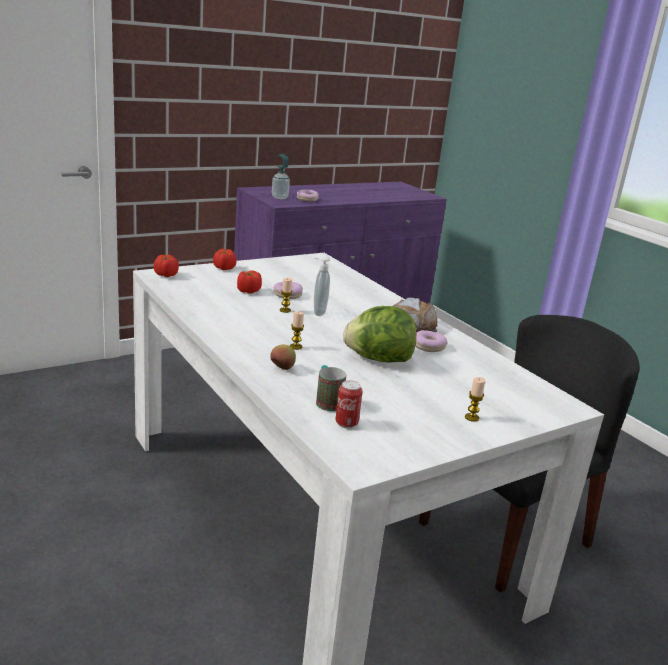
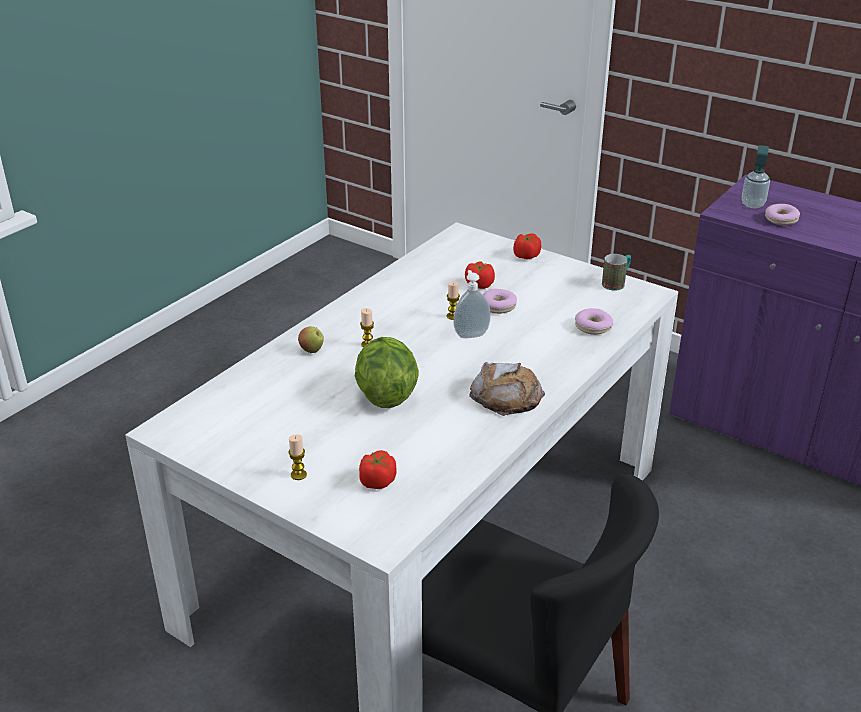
camera: 70 degrees right, 10 degrees up
tomato [154,255,179,277] -> tomato moved to [359,450,397,489]
mug [316,365,346,411] -> mug moved to [602,254,631,291]
can [335,380,363,429] -> none
donut [415,330,447,352] -> donut moved to [575,308,613,335]

